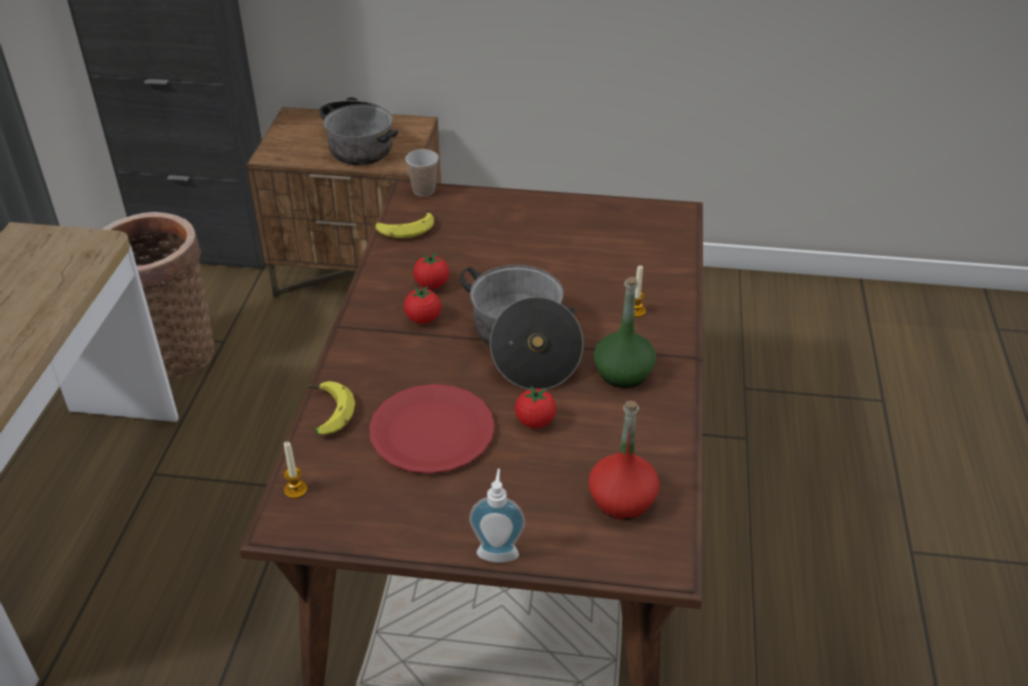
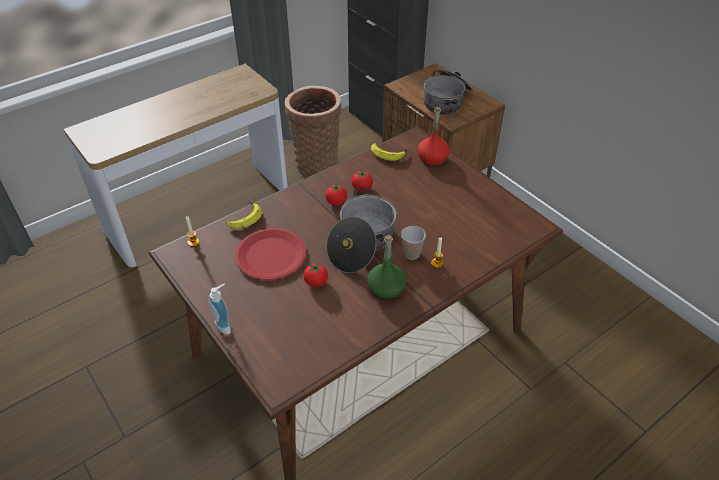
camera: 45 degrees right, 5 degrees up
cup [405,149,439,196] -> cup moved to [401,226,426,260]
red bottle [588,401,660,520] -> red bottle moved to [418,107,450,166]

